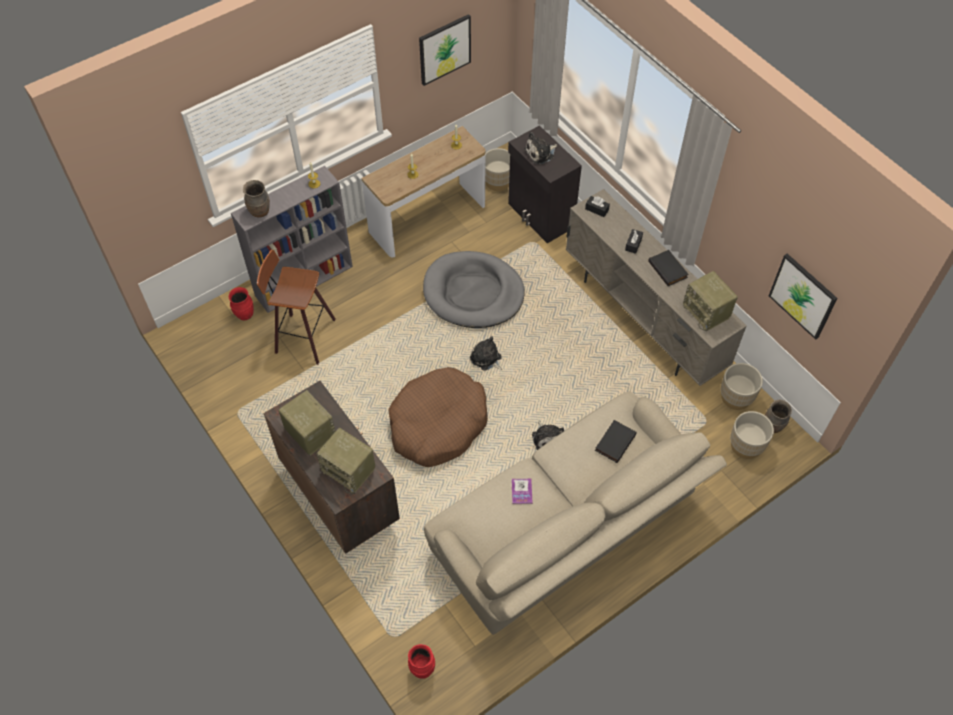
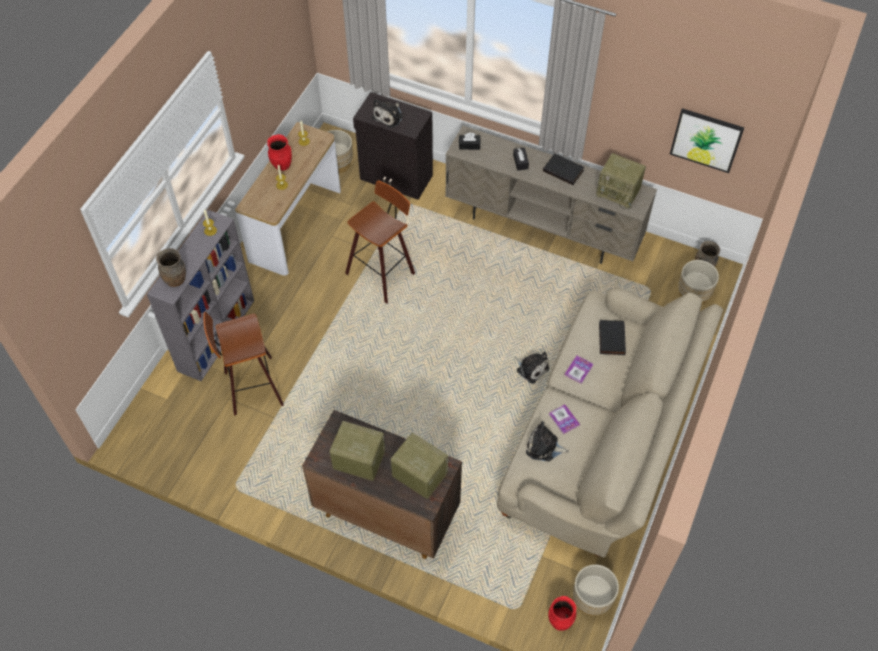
camera: 30 degrees left, 0 degrees up
red vase [229,287,254,320] -> red vase moved to [267,134,292,171]
radio [316,428,375,494] -> radio turned 150 degrees counterclockwise [390,433,448,499]
brown dog bed [388,367,488,467] -> none
picture [419,14,471,86] -> none
grey dog bed [423,251,525,328] -> stool [345,180,415,304]
plush toy [470,336,502,371] -> plush toy moved to [526,421,569,461]
beige planter [721,363,763,410] -> beige planter moved to [573,565,619,616]
none -> book [565,356,593,384]

